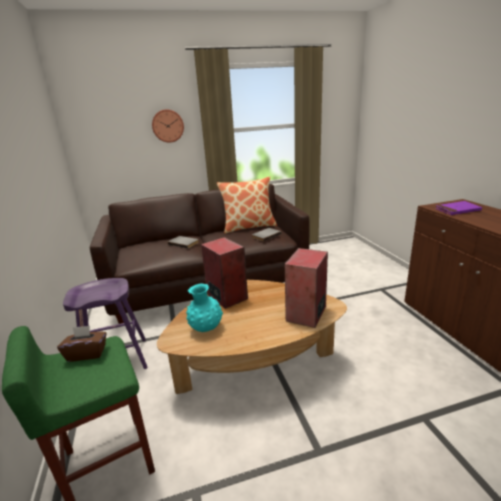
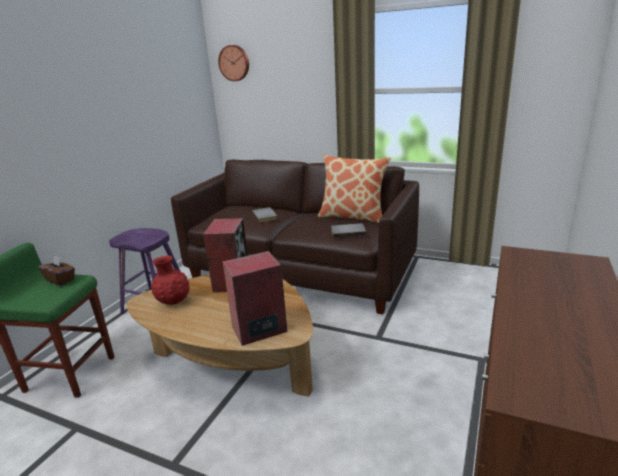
camera: 40 degrees right, 0 degrees up
wall clock [152,110,184,143] -> wall clock moved to [218,45,249,81]
turquoise vase [186,283,223,332] -> red vase [151,256,190,305]
purple book [435,201,482,215] -> none

